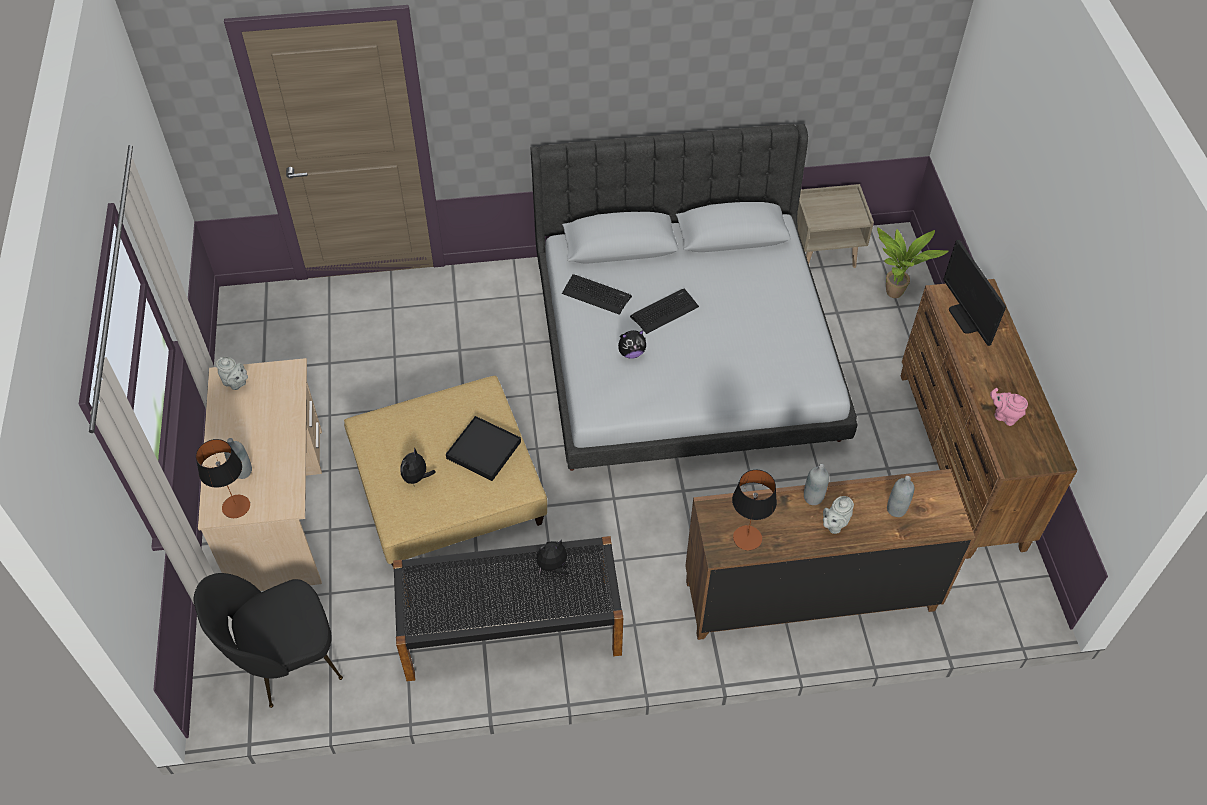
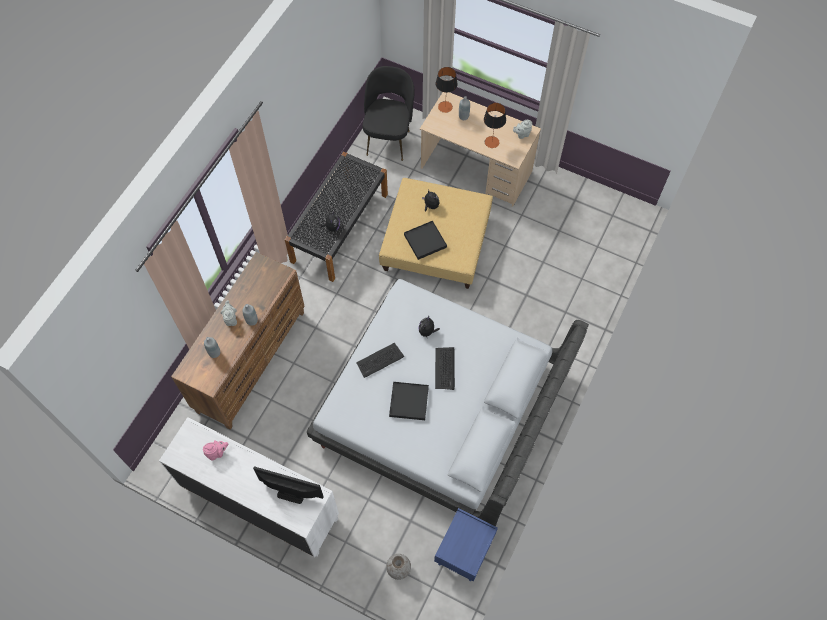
camera: 125 degrees right, 10 degrees up
keyboard [562,274,632,315] -> keyboard moved to [356,343,405,378]
table lamp [732,470,777,551] -> table lamp moved to [484,103,506,148]
beige nightstand [797,184,874,268] -> blue nightstand [434,508,498,582]
potted plant [877,227,948,298] -> grey vase [386,554,411,580]
brown dresser [901,279,1077,559] -> white dresser [159,417,339,557]
none -> black tray [389,382,429,420]

